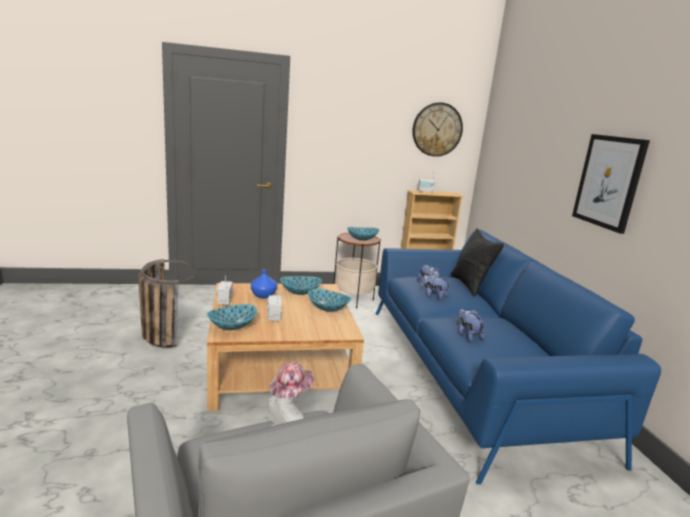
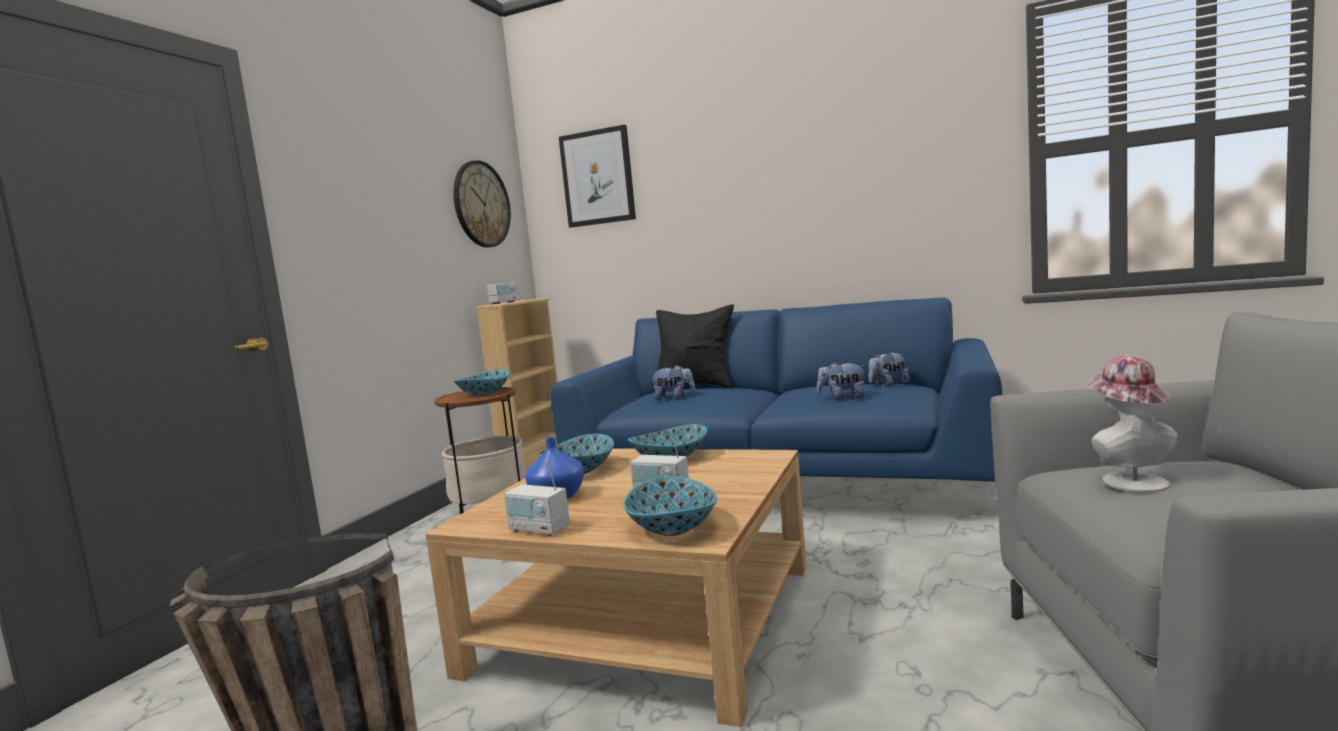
camera: 55 degrees left, 10 degrees down
plush toy [420,274,450,300] -> plush toy moved to [868,352,910,387]
picture [572,134,650,234] -> picture moved to [559,124,636,228]

